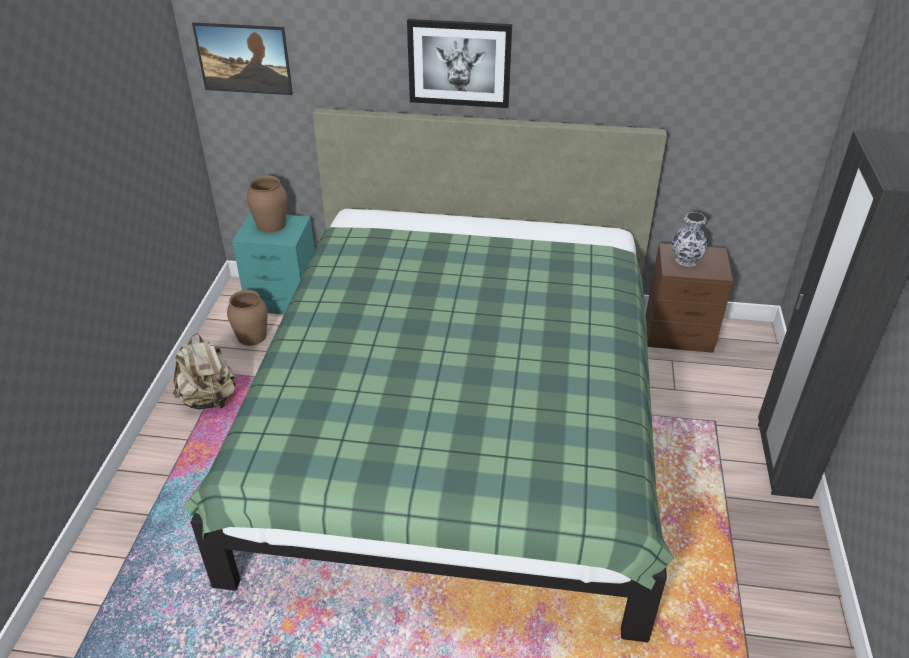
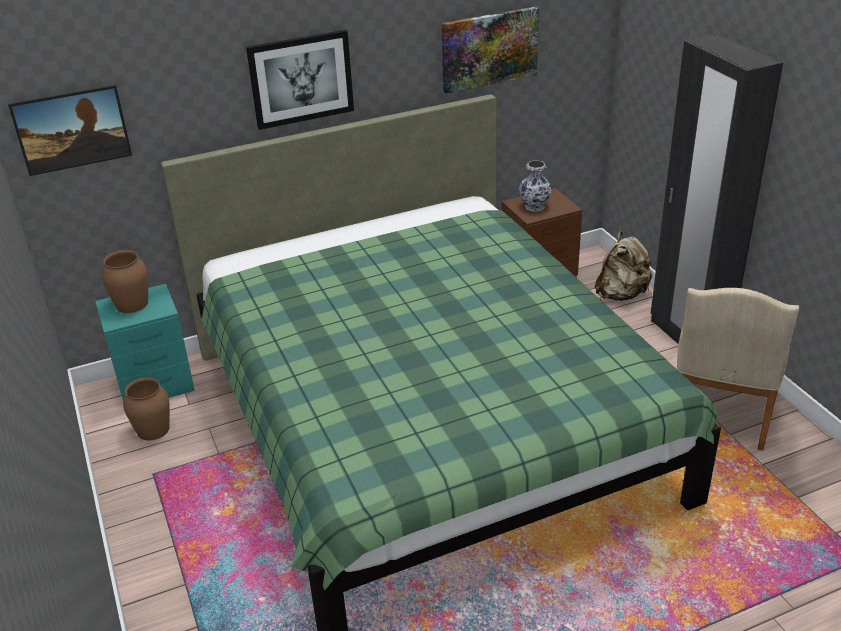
camera: 30 degrees left, 5 degrees down
beige backpack [173,333,236,409] -> beige backpack moved to [595,231,653,301]
none -> picture [442,7,539,94]
none -> beige armchair [677,288,799,450]

